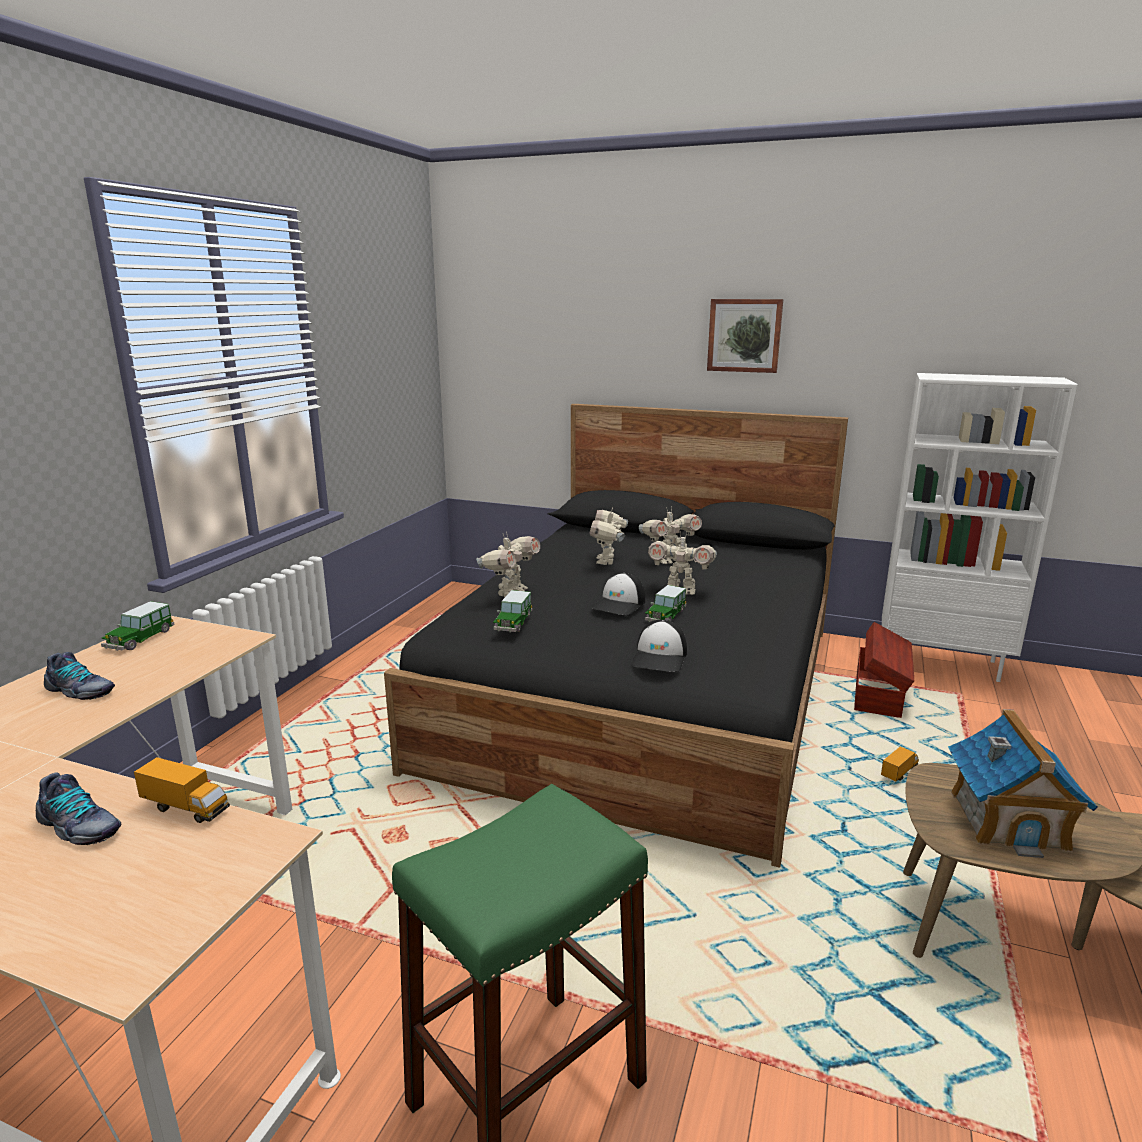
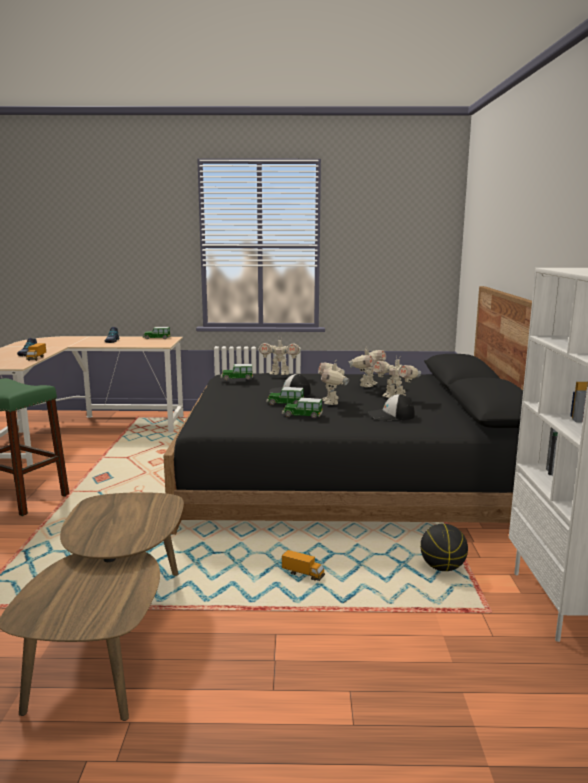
camera: 70 degrees right, 5 degrees down
toy robot [589,508,628,565] -> toy robot turned 135 degrees clockwise [348,346,386,387]
cap [631,620,687,672] -> cap moved to [368,394,415,421]
picture [707,299,783,373] -> none
brown storage box [854,622,914,718] -> basketball [420,524,468,571]
toy house [948,709,1098,858] -> none
none -> toy car [282,398,323,418]

